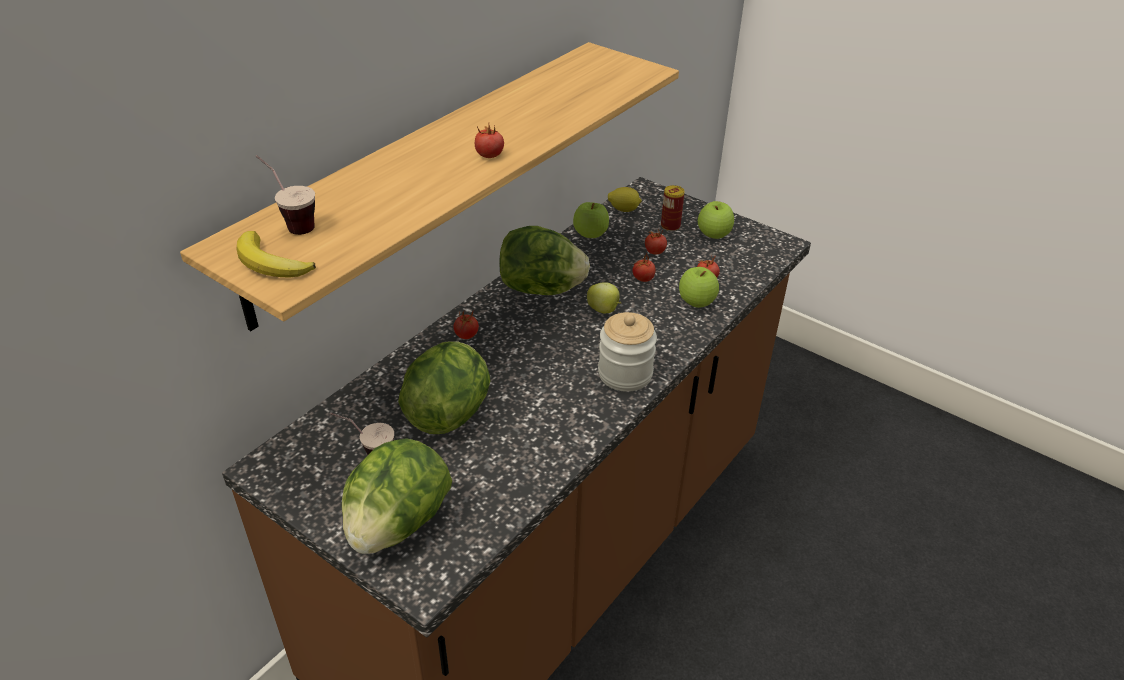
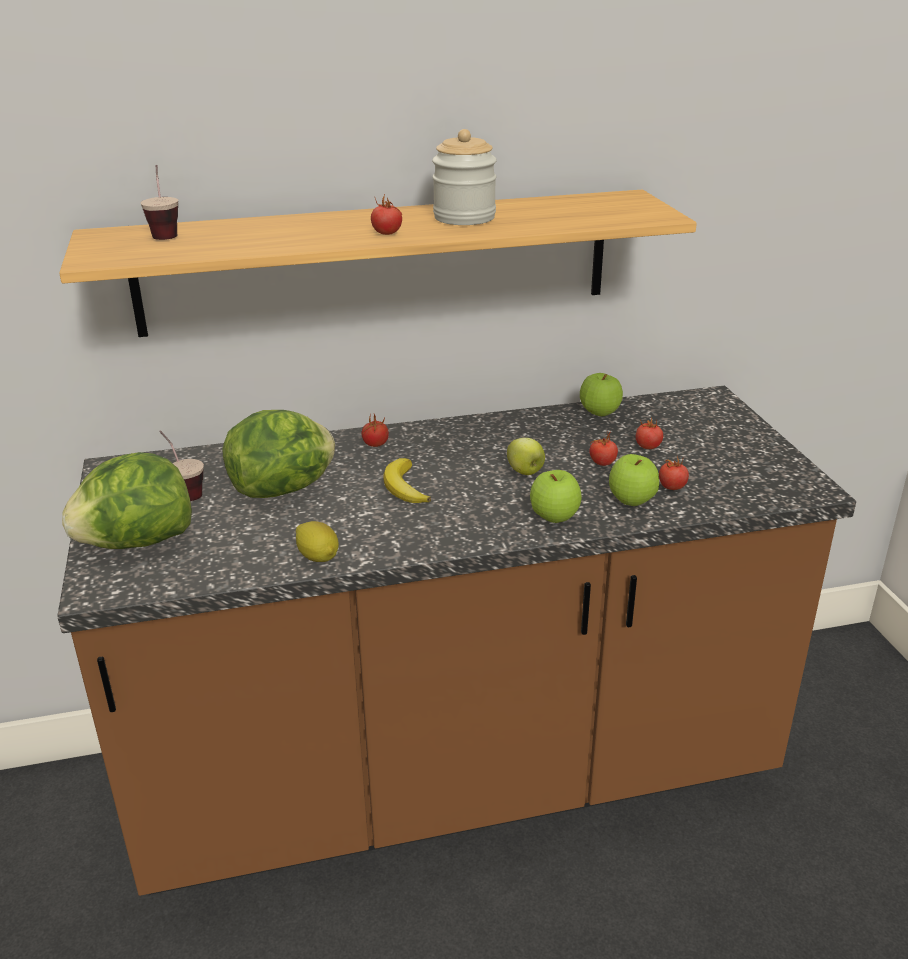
camera: 40 degrees right, 10 degrees down
banana [237,231,316,278] -> banana moved to [383,458,431,503]
lettuce [499,226,590,295] -> none
jar [598,312,657,392] -> jar moved to [432,129,497,225]
lemon [608,187,642,212] -> lemon moved to [296,521,339,562]
can [661,185,685,231] -> none
apple [698,201,734,239] -> apple moved to [530,470,582,523]

